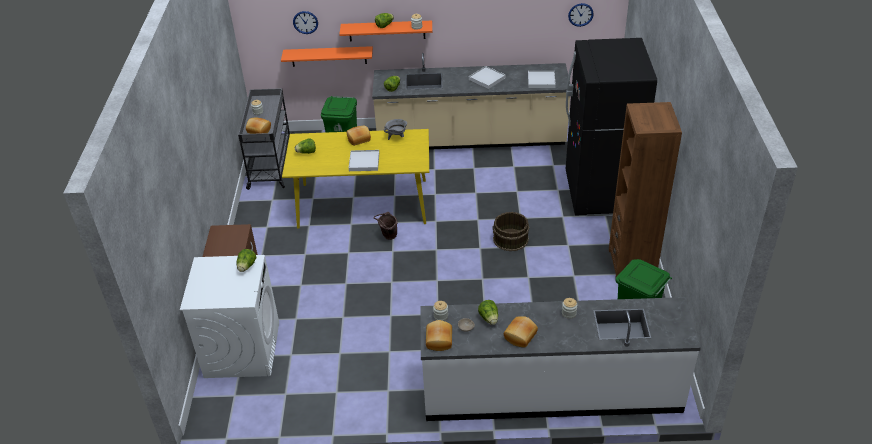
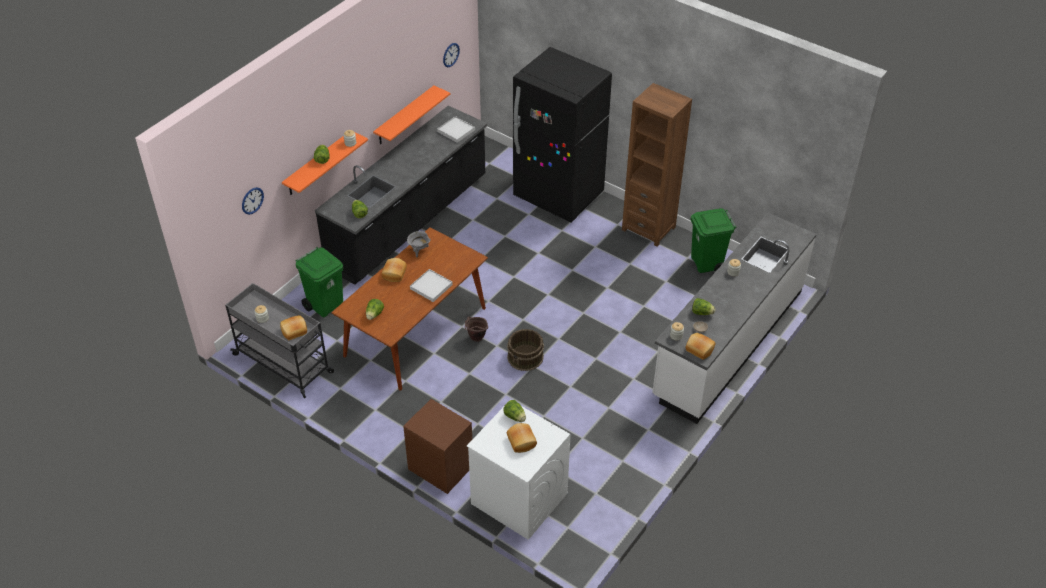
camera: 55 degrees left, 5 degrees up
orange shelf [281,46,373,67] -> orange shelf moved to [373,86,450,144]
yellow dining table [282,129,429,229] -> brown dining table [331,227,488,391]
beige counter [372,53,570,150] -> black counter [315,106,487,285]
white tray [469,66,506,89] -> none
brown bucket [492,212,529,251] -> brown bucket moved to [507,329,544,371]
bread [504,316,538,348] -> bread moved to [507,423,537,453]

